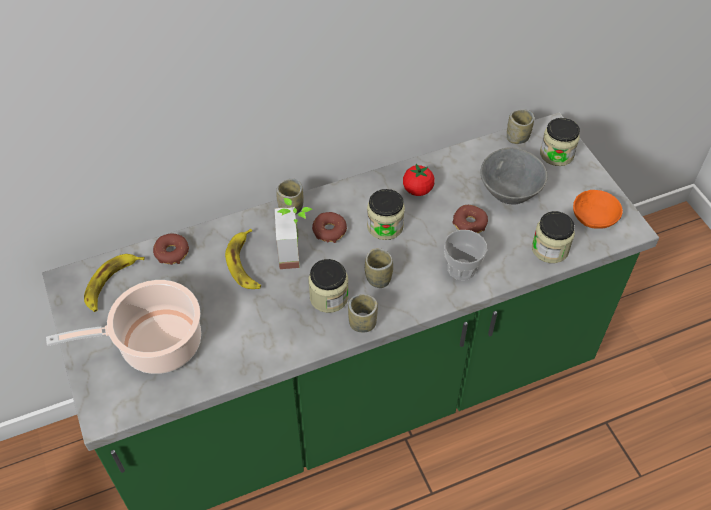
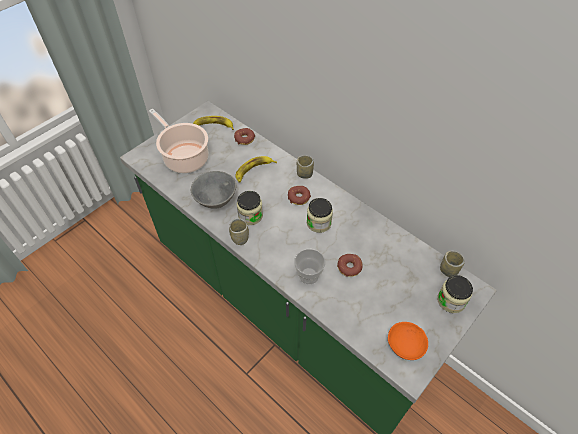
camera: 65 degrees right, 0 degrees up
potted plant [275,198,313,269] -> none
cup [365,248,393,288] -> none
tomato [403,164,435,196] -> none
grey bowl [480,147,547,204] -> grey bowl moved to [191,171,236,209]
jar [532,211,575,263] -> none

